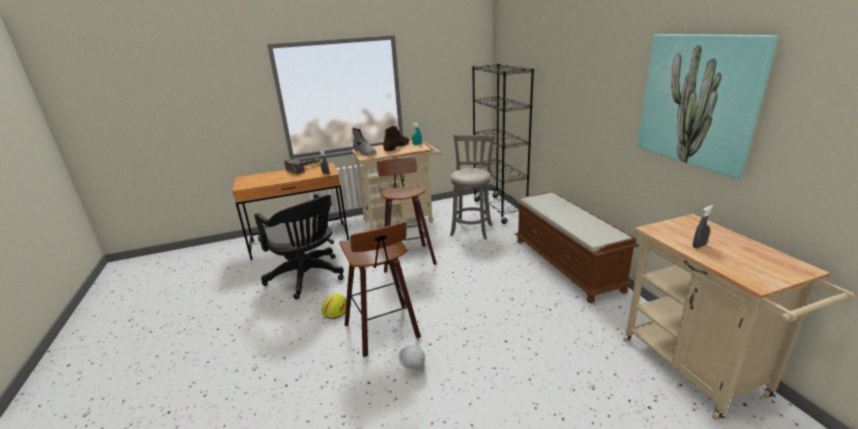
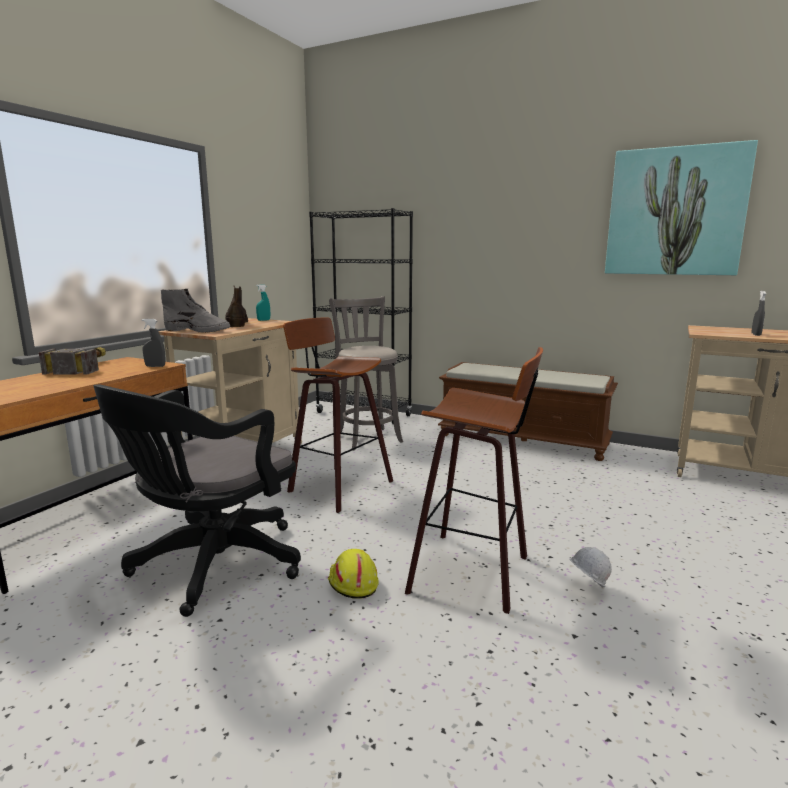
camera: 45 degrees left, 10 degrees down
black office chair [254,193,344,299] -> black office chair turned 120 degrees clockwise [93,384,301,617]

